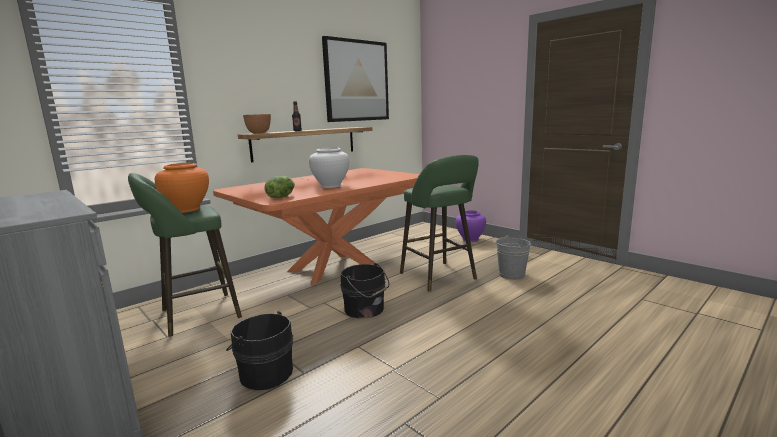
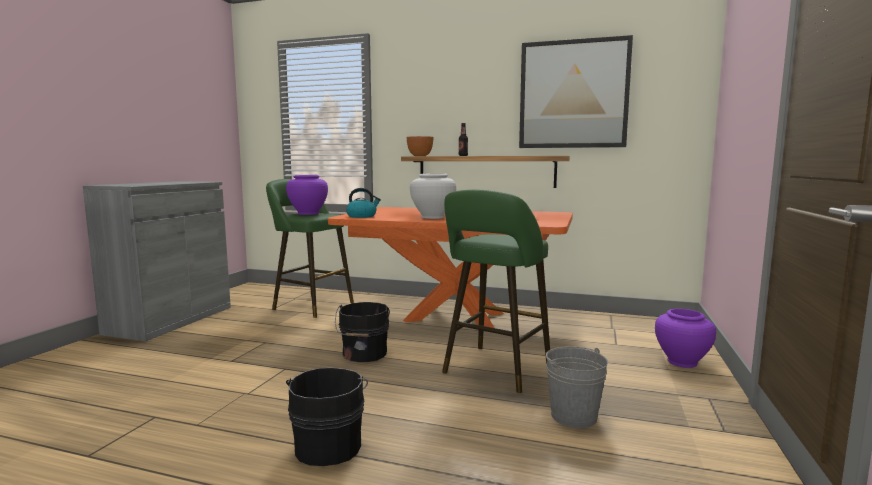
camera: 60 degrees right, 5 degrees down
orange vase [155,163,209,213] -> purple vase [286,175,328,215]
black bucket [226,311,293,390] -> black bucket moved to [286,367,368,466]
lettuce [264,176,295,198] -> kettle [346,188,381,218]

